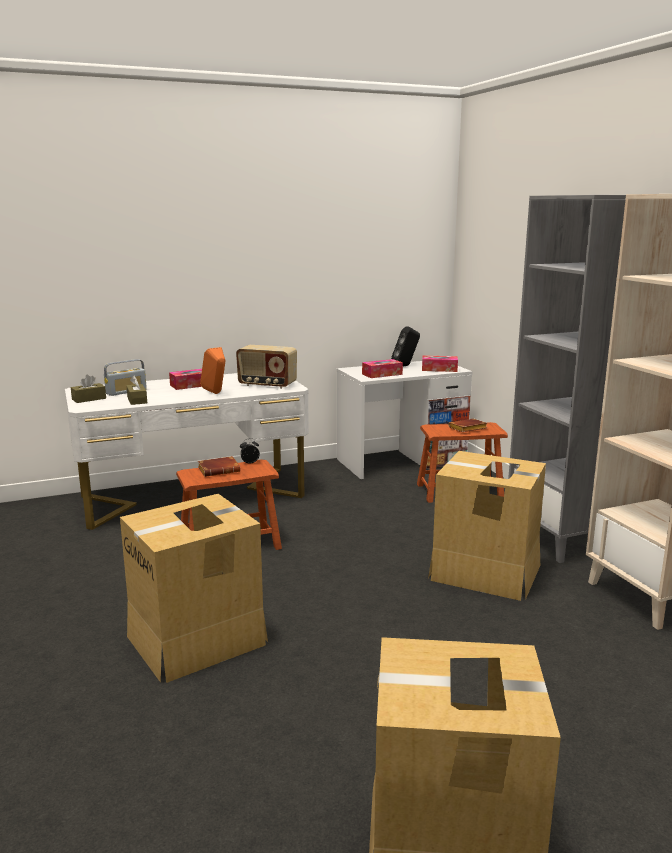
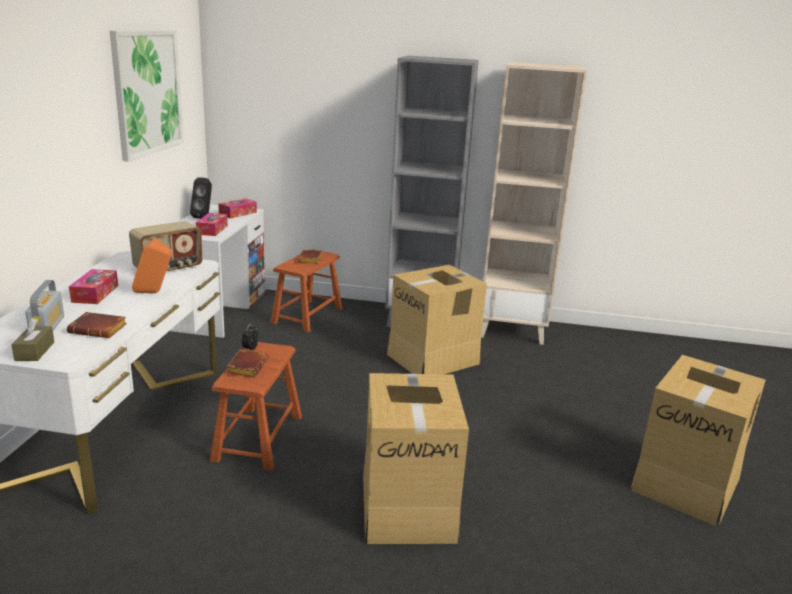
camera: 60 degrees left, 5 degrees up
brown tissue box [127,376,147,405] -> brown book [67,312,127,338]
none -> picture [110,30,184,162]

